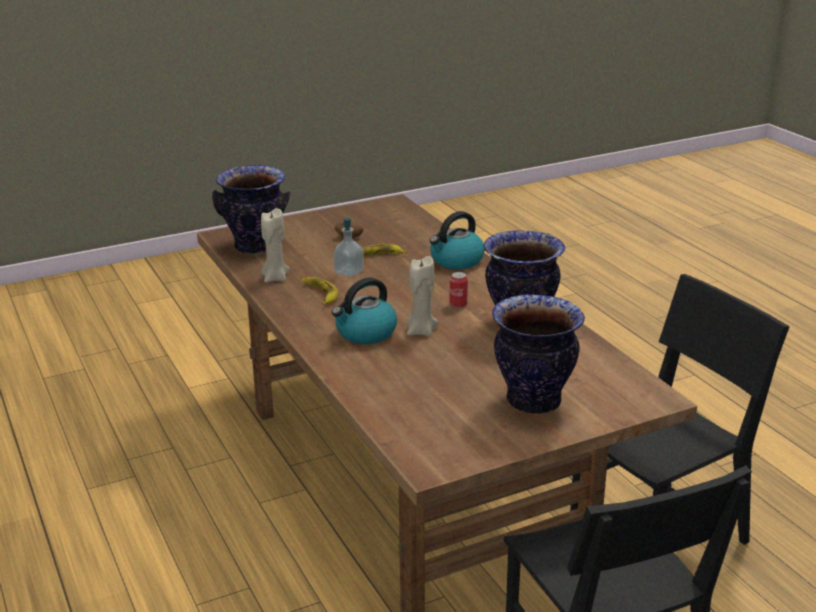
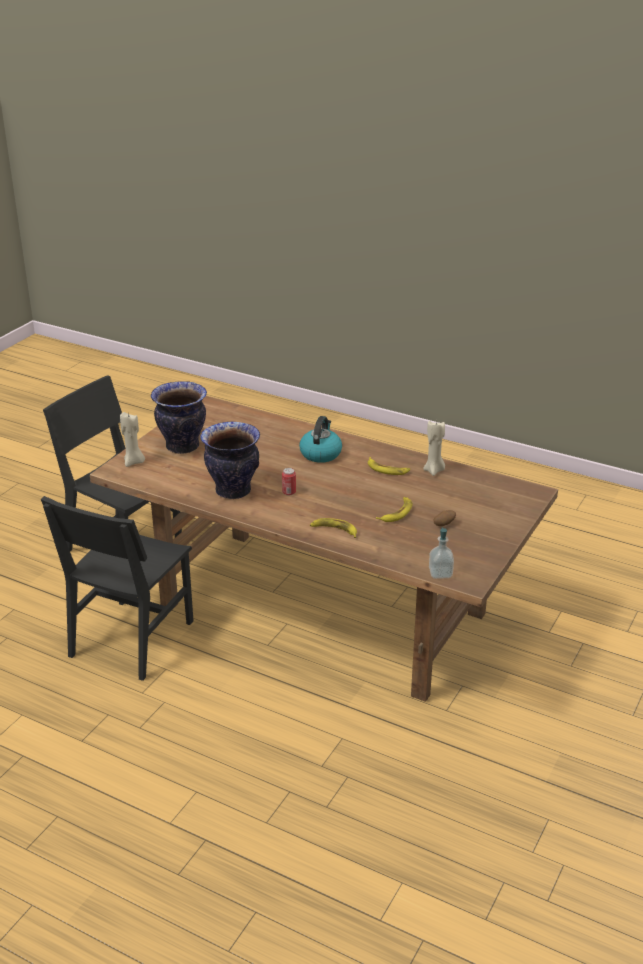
camera: 145 degrees right, 5 degrees up
vase [212,165,291,254] -> none
soap dispenser [333,218,364,277] -> soap dispenser moved to [429,527,454,579]
beige candle [407,256,439,337] -> beige candle moved to [120,412,145,467]
kettle [430,211,485,269] -> banana [310,518,357,538]

